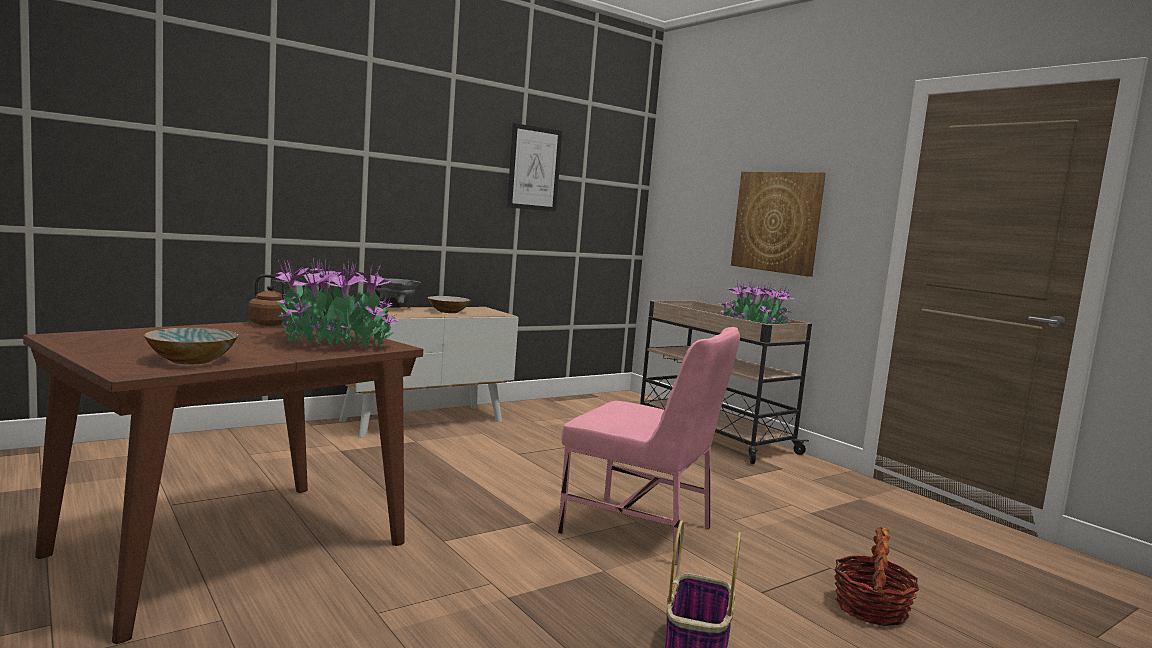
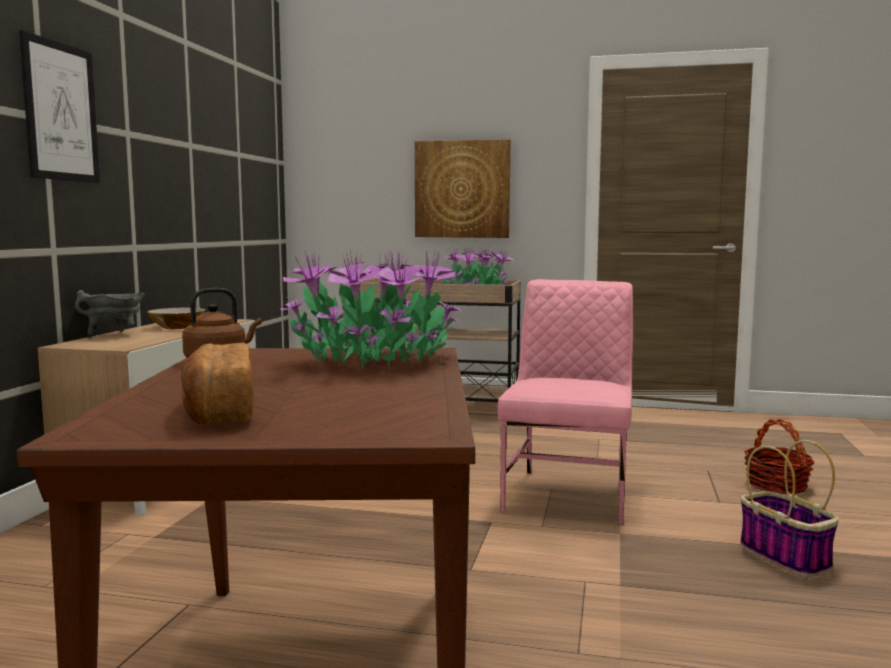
camera: 40 degrees left, 0 degrees up
bowl [144,328,238,364] -> none
picture [507,123,562,212] -> picture moved to [19,30,100,183]
pink chair [558,327,740,565] -> pink chair turned 60 degrees counterclockwise [498,279,633,525]
none -> bread [181,343,254,425]

